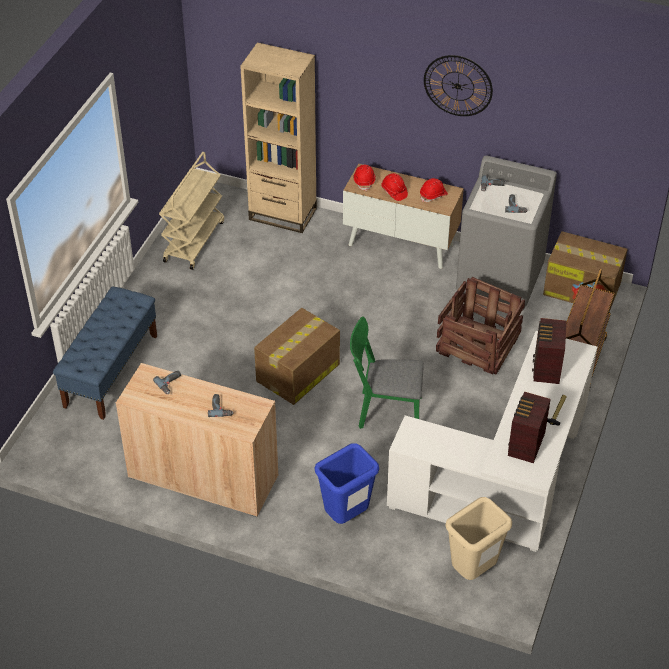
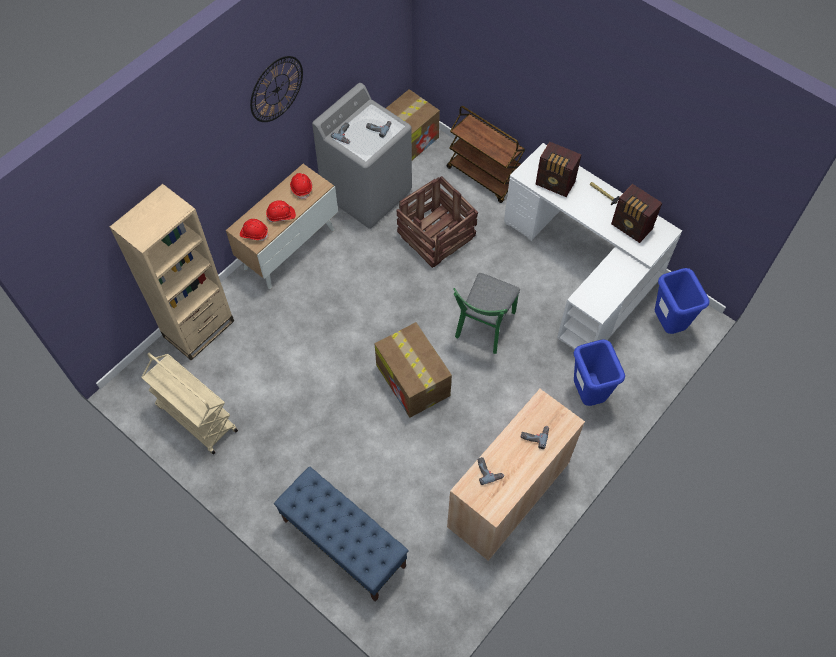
camera: 70 degrees left, 15 degrees up
beige trash can [445,497,512,580] -> blue trash can [655,268,710,334]

